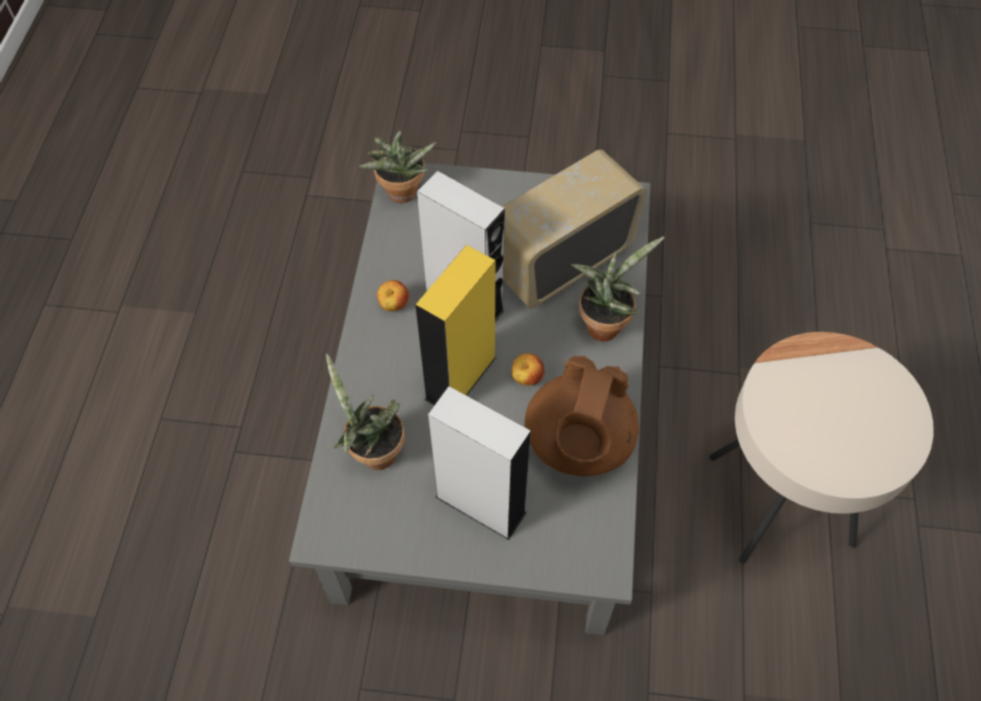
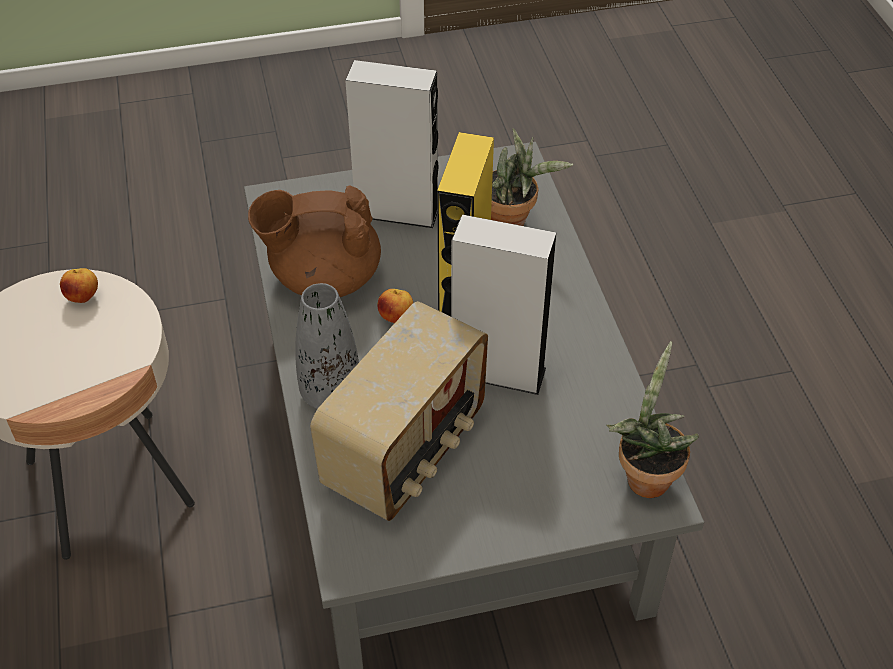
camera: 160 degrees right, 10 degrees down
apple [377,280,409,311] -> apple moved to [60,268,98,303]
brown teapot [525,356,639,477] -> brown teapot turned 90 degrees counterclockwise [248,185,381,297]
potted plant [571,237,665,341] -> grey vase [295,283,359,409]

